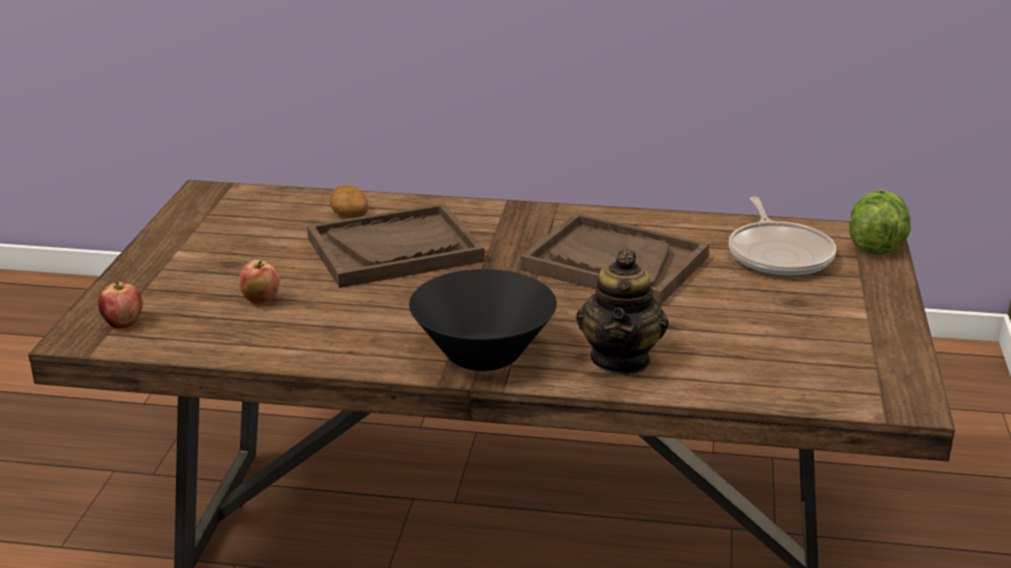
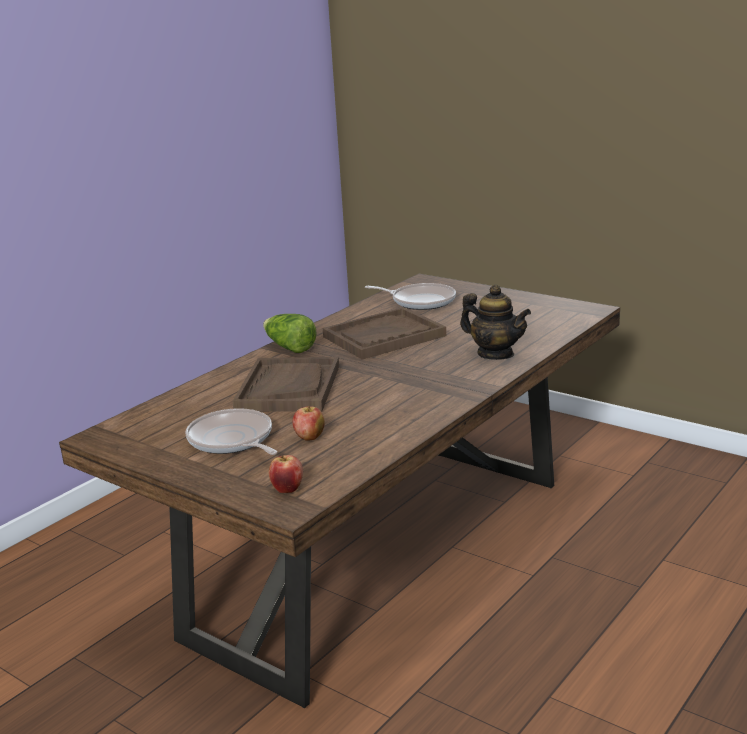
camera: 60 degrees left, 5 degrees down
potato [330,185,368,218] -> none
black bowl [409,269,557,371] -> none
lettuce [849,190,911,255] -> lettuce moved to [263,314,317,353]
none -> frying pan [186,408,277,455]

